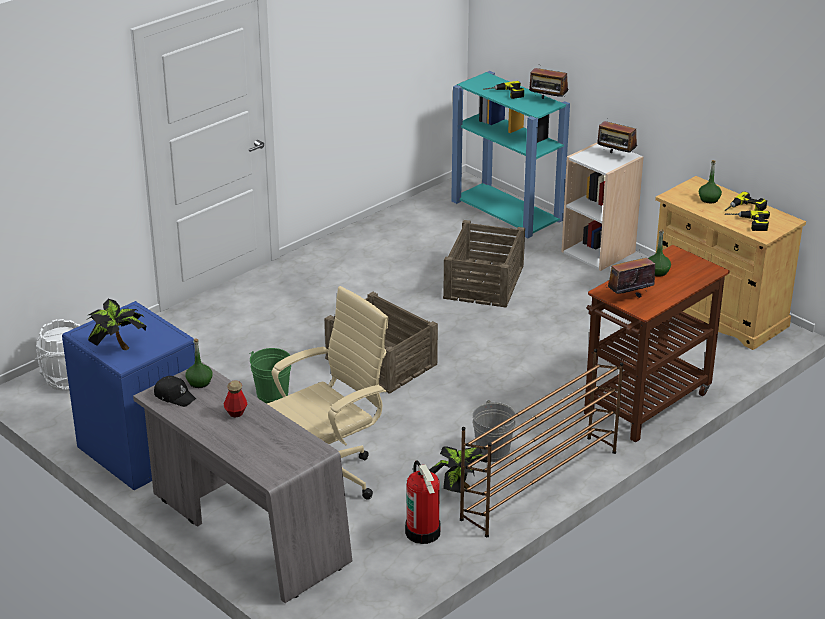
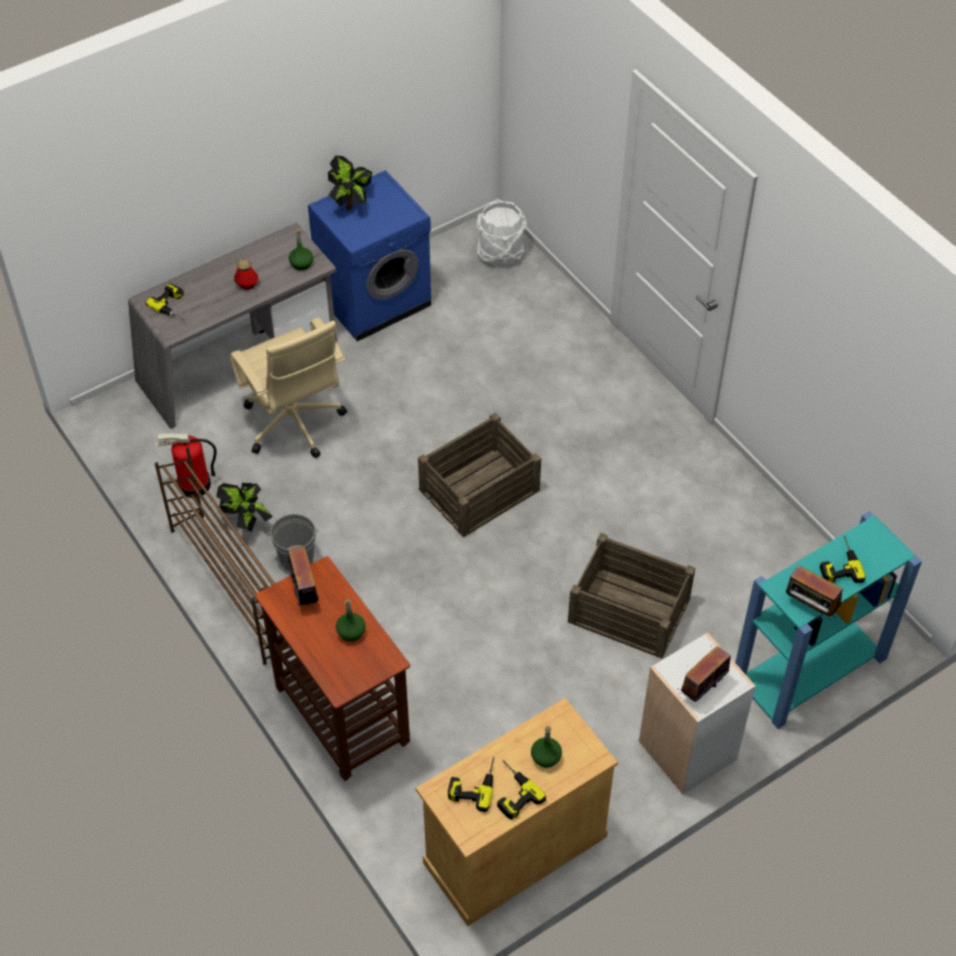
camera: 100 degrees right, 20 degrees up
black cap [154,376,196,407] -> none
green bucket [249,348,291,403] -> none
radio [529,68,568,99] -> radio turned 90 degrees counterclockwise [786,565,843,618]
none -> power drill [146,283,185,321]

